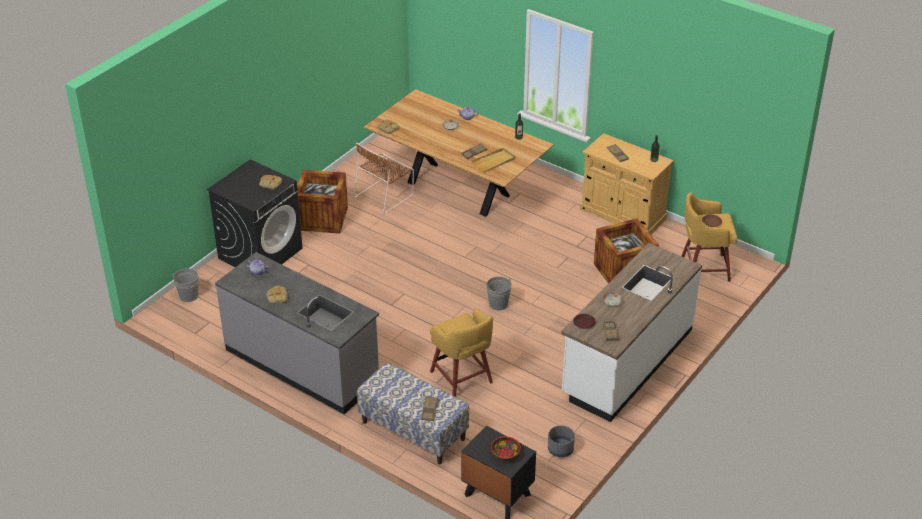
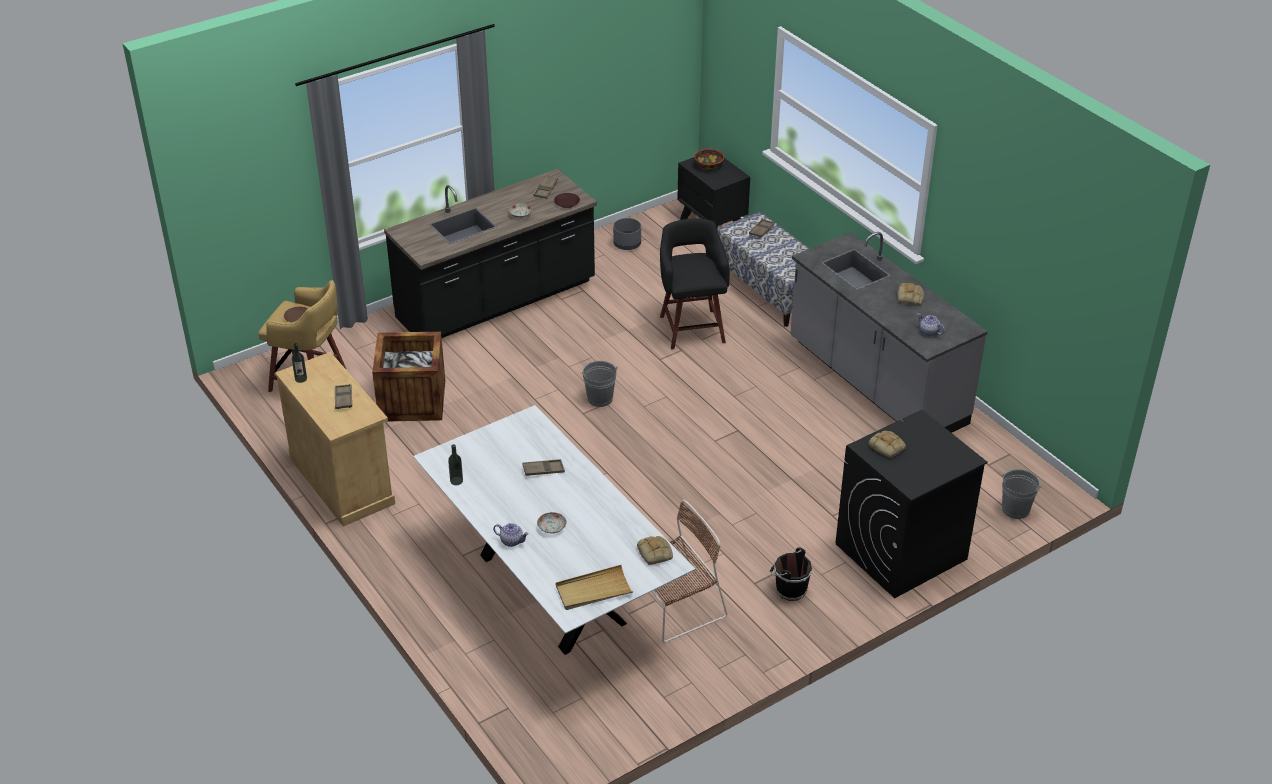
camera: 160 degrees left, 0 degrees up
crate [297,170,348,234] -> black bucket [770,547,812,601]
brown dining table [363,89,554,217] -> white dining table [413,405,696,655]
yellow stool [430,308,493,397] -> black stool [660,218,730,349]
beige tray [472,148,515,172] -> beige tray moved to [555,565,633,610]
white counter [561,243,702,422] -> black counter [384,169,597,338]

